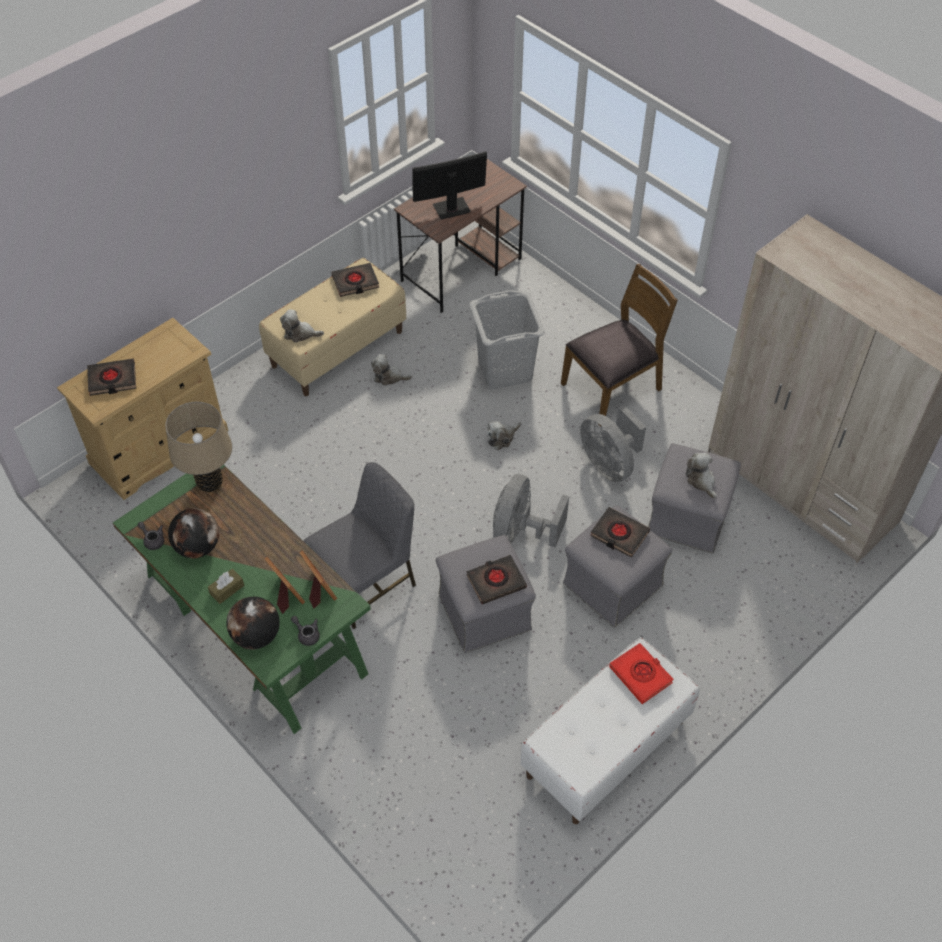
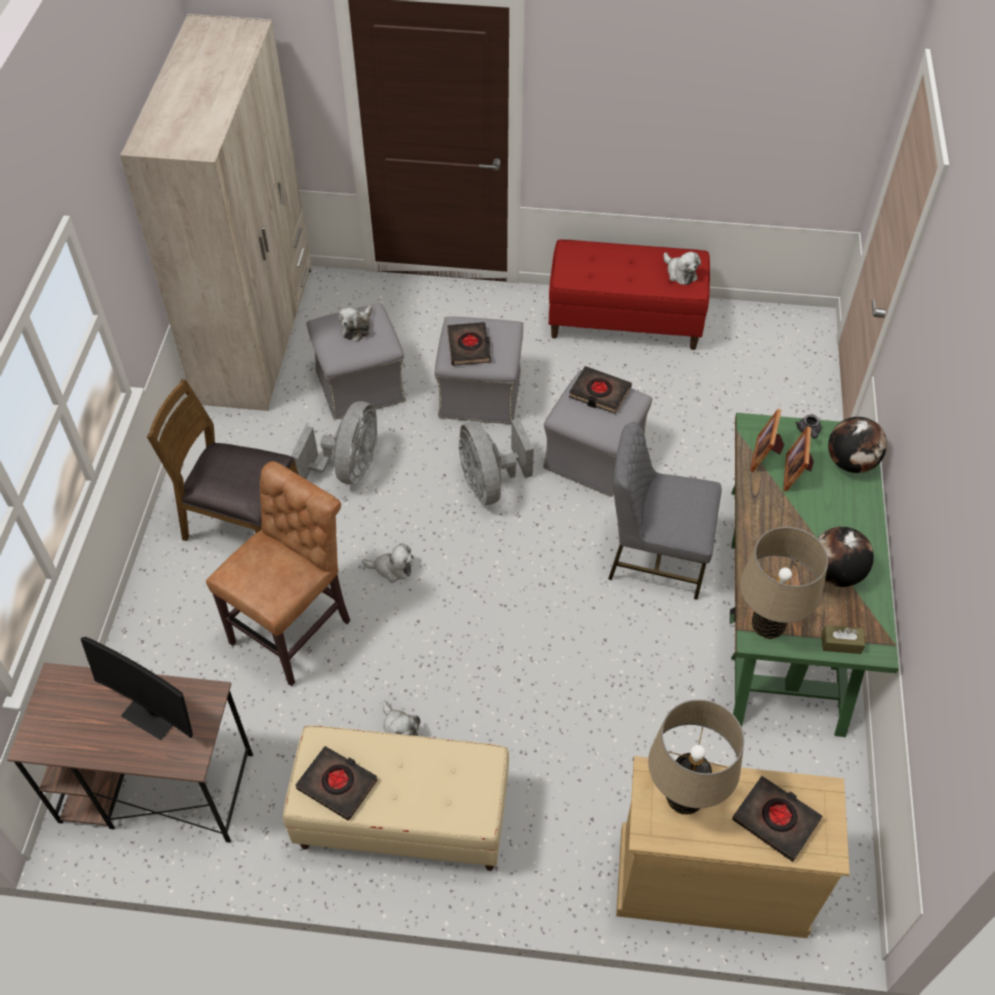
camera: 130 degrees left, 0 degrees up
grey teapot [138,522,164,550] -> none
brown tissue box [208,569,244,604] -> brown tissue box moved to [822,625,865,654]
plush toy [280,309,324,343] -> plush toy moved to [664,252,701,285]
grey laundry basket [469,290,545,389] -> brown chair [206,461,350,686]
grey fan [493,474,569,547] -> grey fan turned 90 degrees clockwise [459,418,534,505]
white bench [521,637,700,824] -> red bench [549,240,710,350]
red book [609,643,674,704] -> none
none -> beige table lamp [648,699,744,815]

